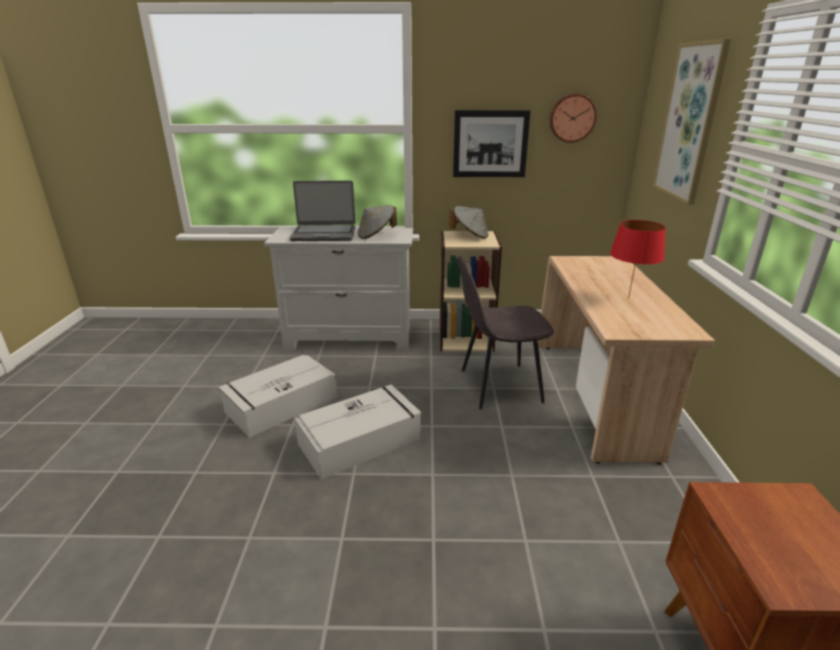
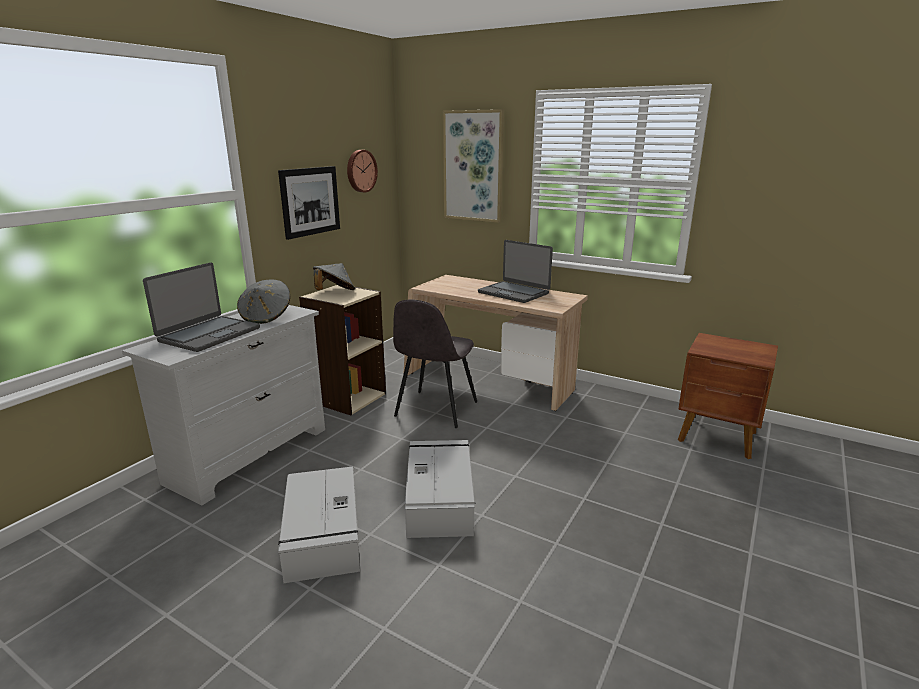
camera: 60 degrees left, 5 degrees down
red table lamp [610,220,666,298] -> laptop [478,240,553,303]

